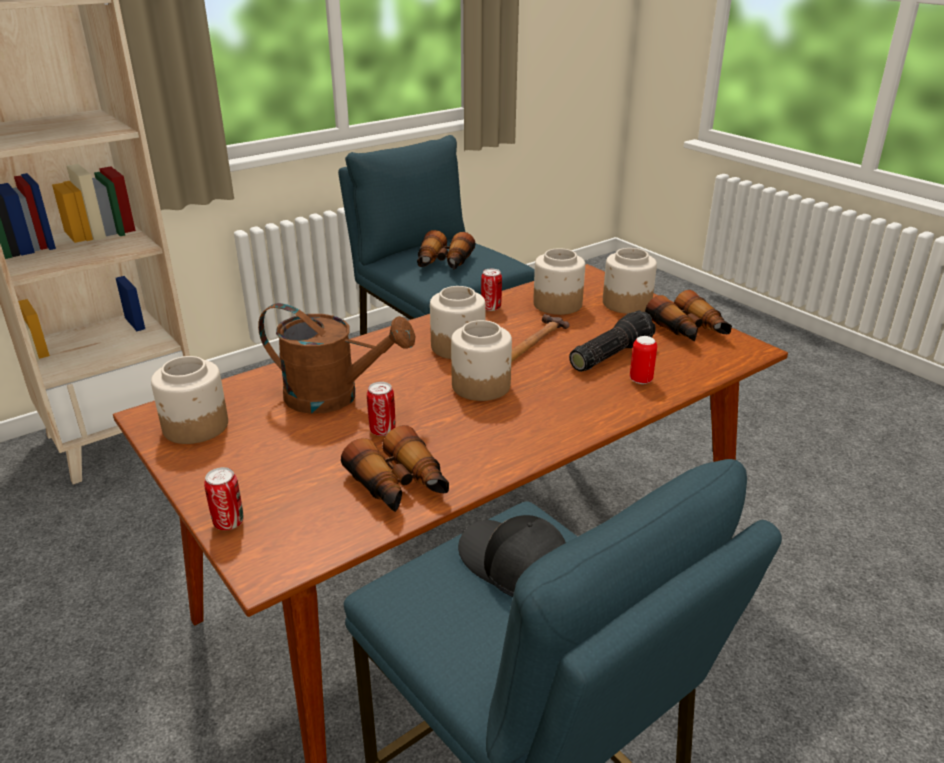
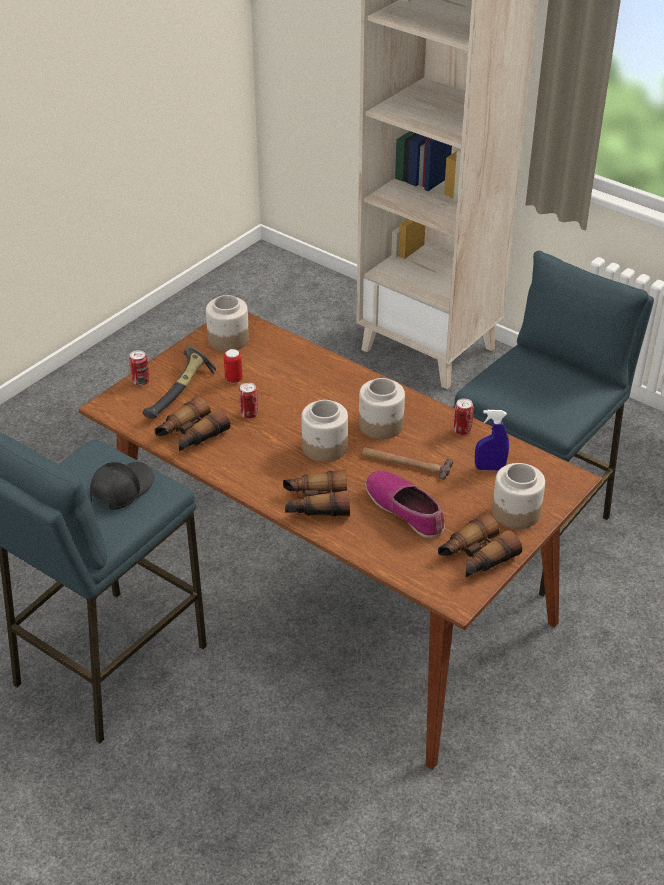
camera: 75 degrees right, 10 degrees up
brown watering can [258,303,415,414] -> none
binoculars [417,230,475,269] -> binoculars moved to [283,469,350,517]
jar [533,248,585,315] -> blue spray bottle [475,410,509,471]
flashlight [569,310,656,372] -> shoe [366,471,445,538]
can [630,336,657,384] -> can moved to [224,349,243,383]
none -> hammer [143,345,216,419]

